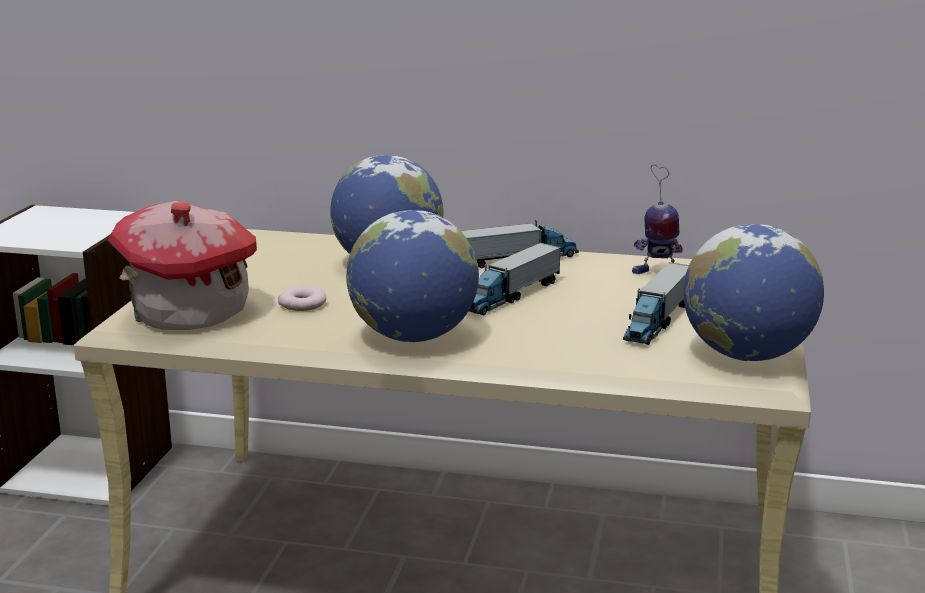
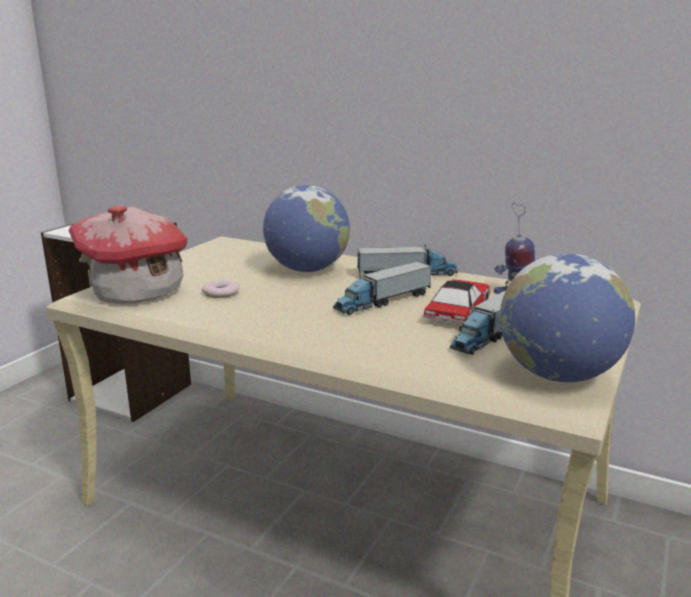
camera: 15 degrees right, 0 degrees up
globe [346,210,479,342] -> none
none -> toy car [424,279,490,326]

